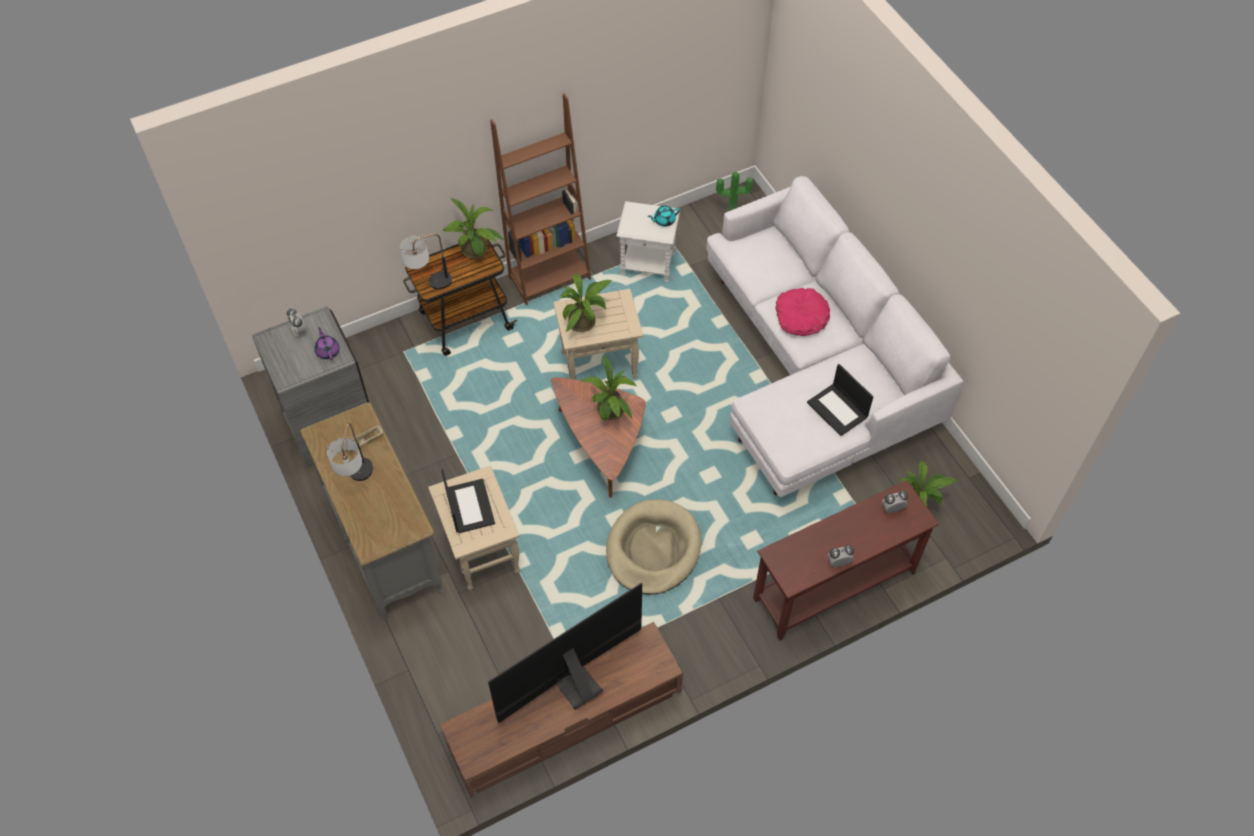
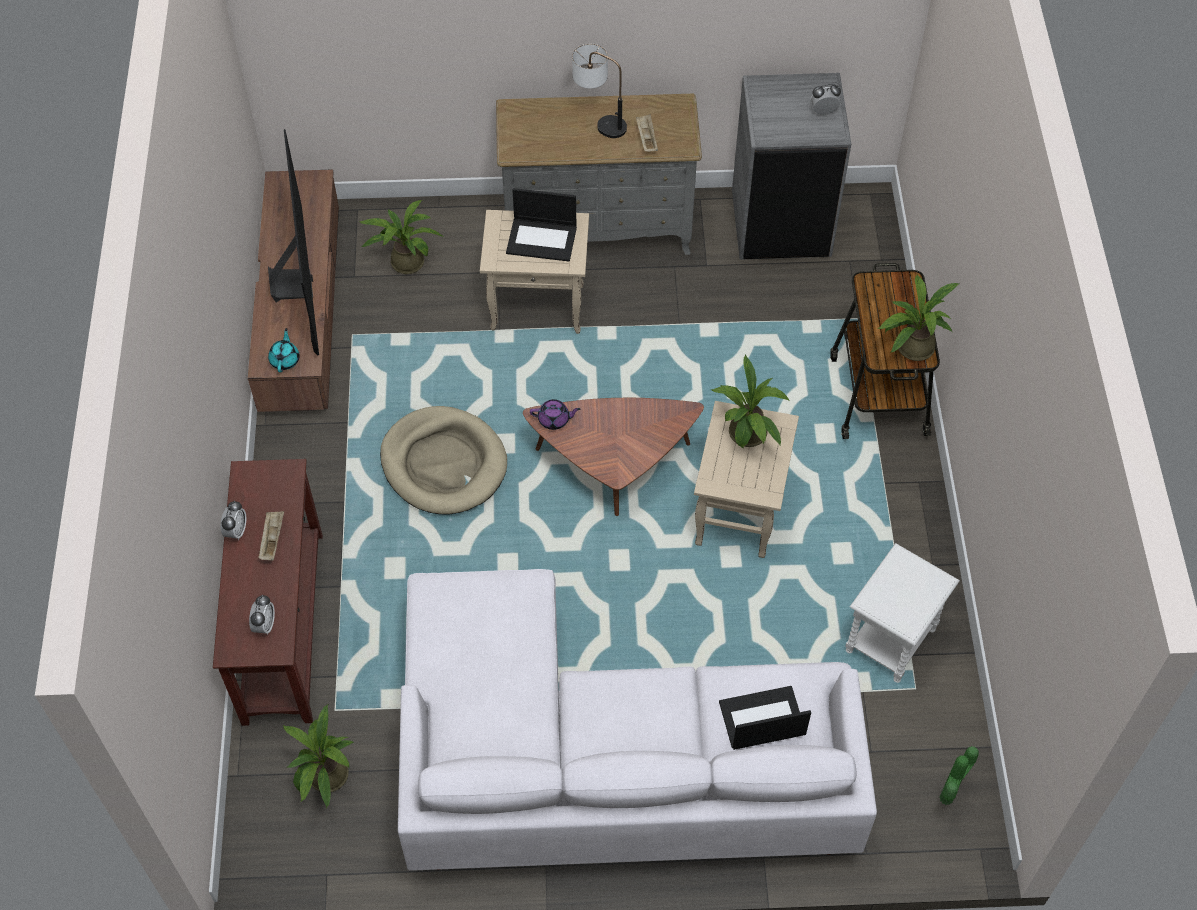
camera: 115 degrees right, 0 degrees up
purple teapot [314,327,340,360] -> purple teapot moved to [530,399,580,430]
table lamp [399,234,452,289] -> none
brown bookcase [490,93,591,305] -> none
potted plant [581,355,636,421] -> potted plant moved to [359,200,445,274]
turquoise teapot [648,206,680,226] -> turquoise teapot moved to [268,328,300,373]
pink pillow [775,288,830,336] -> none
laptop [807,364,873,436] -> laptop moved to [719,686,811,750]
none -> beige tray [258,511,284,561]

